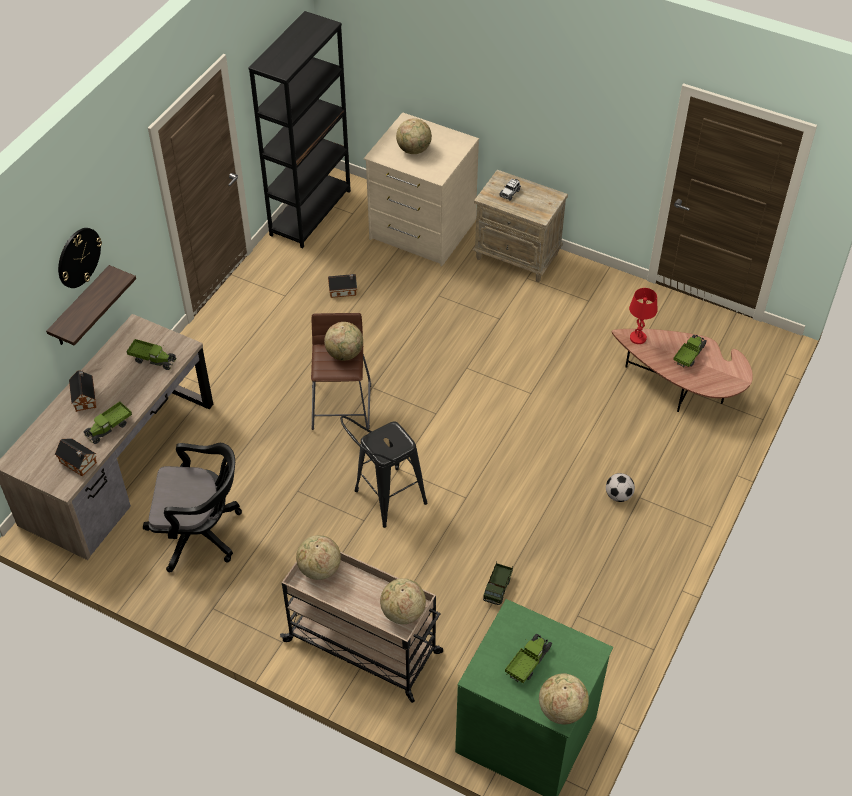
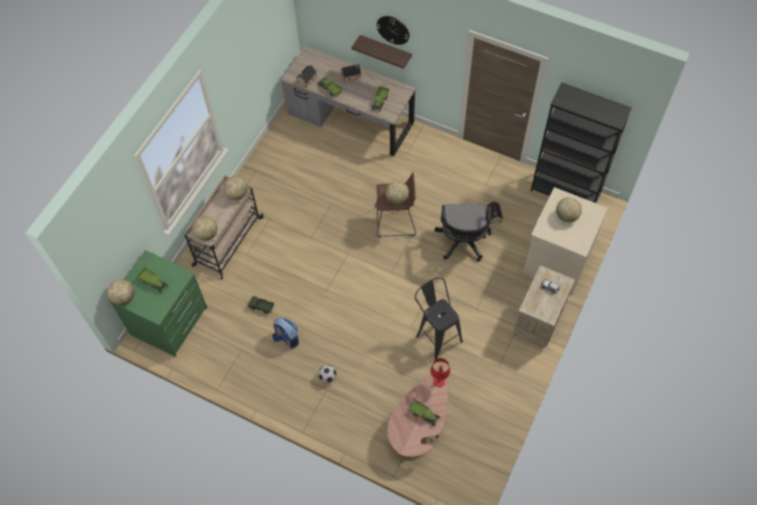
camera: 90 degrees right, 10 degrees up
black office chair [143,443,242,572] -> black office chair moved to [434,204,491,262]
black stool [340,416,427,528] -> black stool moved to [415,277,463,360]
none -> backpack [272,317,299,349]

